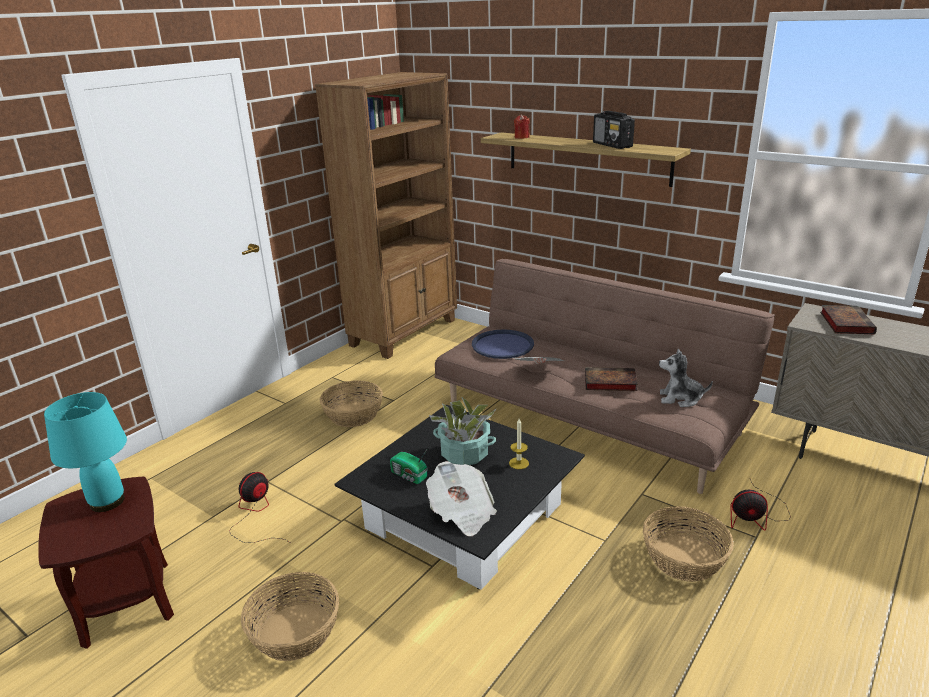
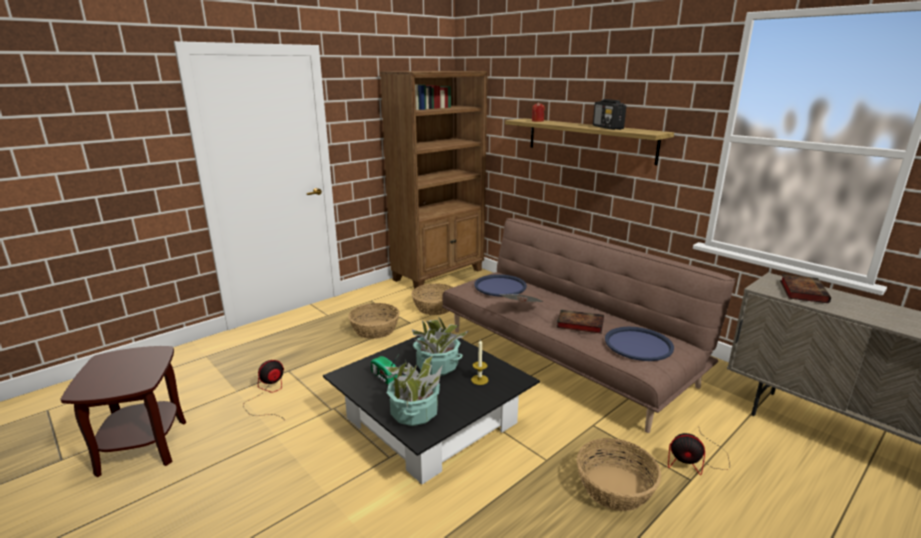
camera: 10 degrees right, 5 degrees down
turquoise table lamp [44,392,127,512] -> none
basket [241,572,339,661] -> basket moved to [412,284,453,315]
newspaper [426,461,497,536] -> potted plant [385,356,442,426]
plush toy [659,349,713,407] -> blue tray [605,327,674,361]

